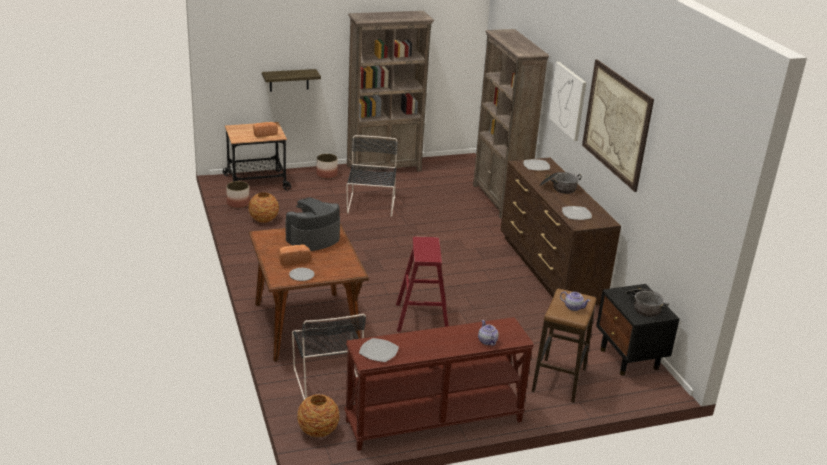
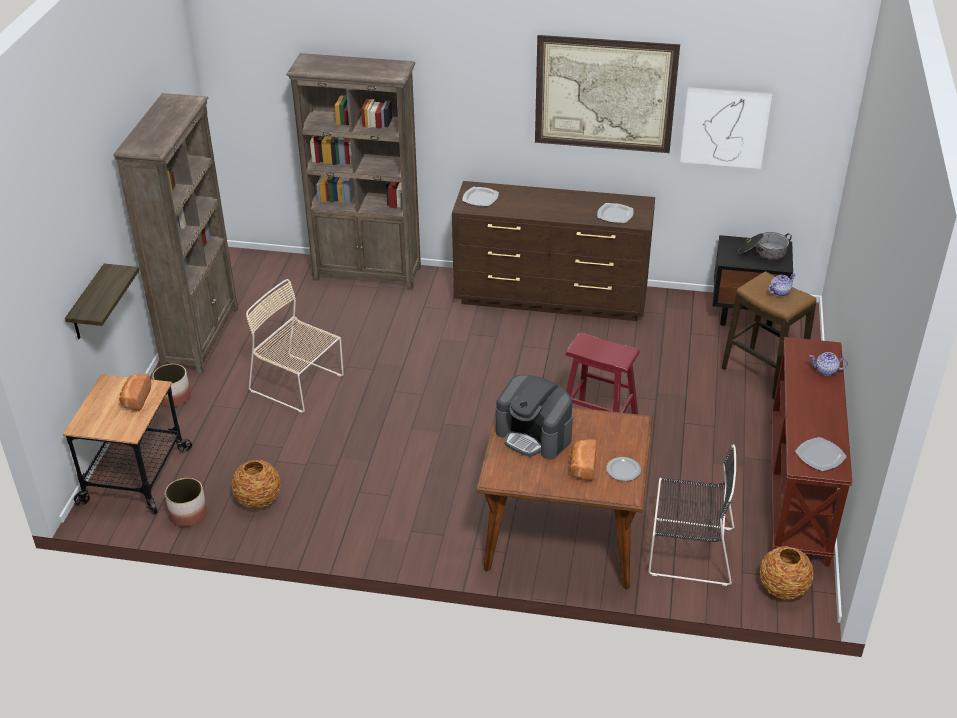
camera: 60 degrees left, 10 degrees up
coffee machine [286,198,340,251] -> coffee machine turned 45 degrees counterclockwise [496,375,573,460]
black chair [346,135,398,217] -> beige chair [246,279,344,413]
cooking pot [539,172,582,194] -> none
picture [548,62,587,141] -> picture moved to [680,87,772,169]

